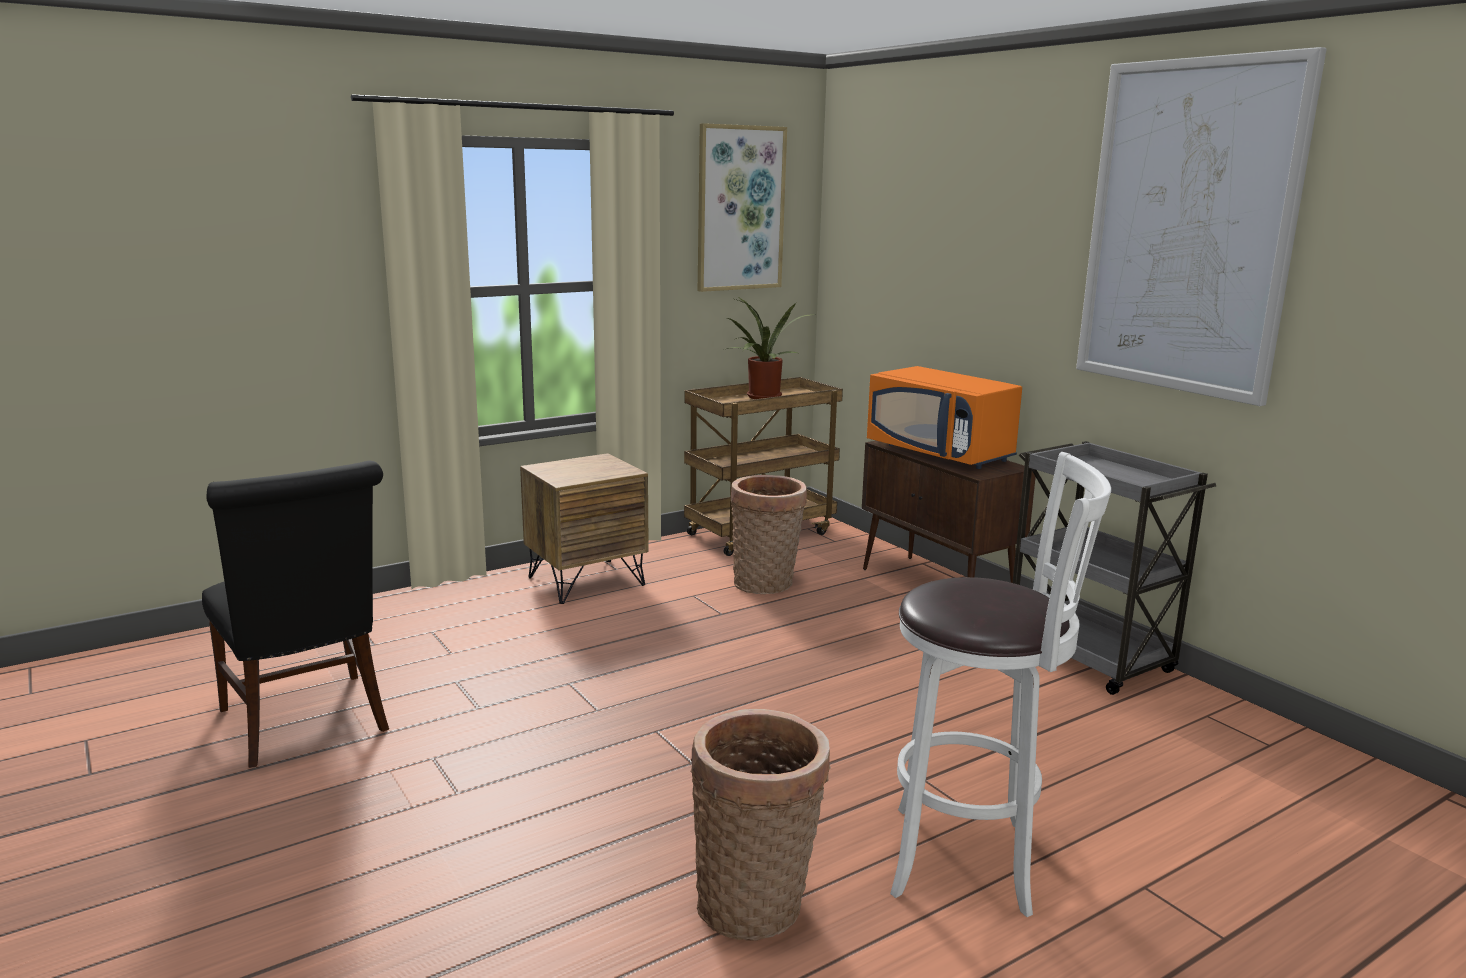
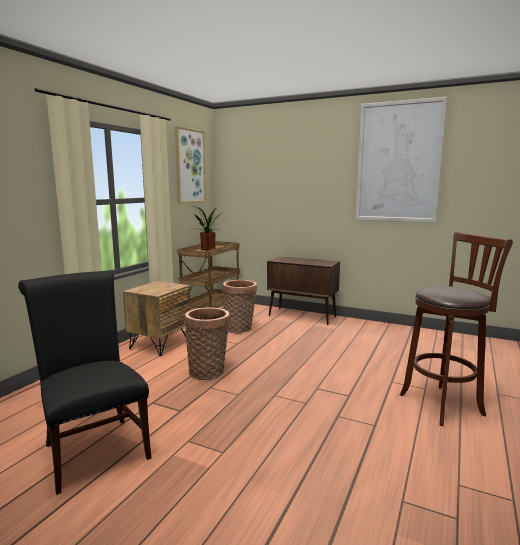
camera: 30 degrees left, 5 degrees down
black chair [202,461,389,768] -> black chair turned 150 degrees counterclockwise [18,270,151,495]
basket [690,709,831,941] -> basket moved to [184,307,230,380]
orange microwave [867,366,1022,469] -> none
white stool [890,452,1111,917] -> brown stool [400,232,513,426]
grey cart [1013,441,1216,695] -> none

